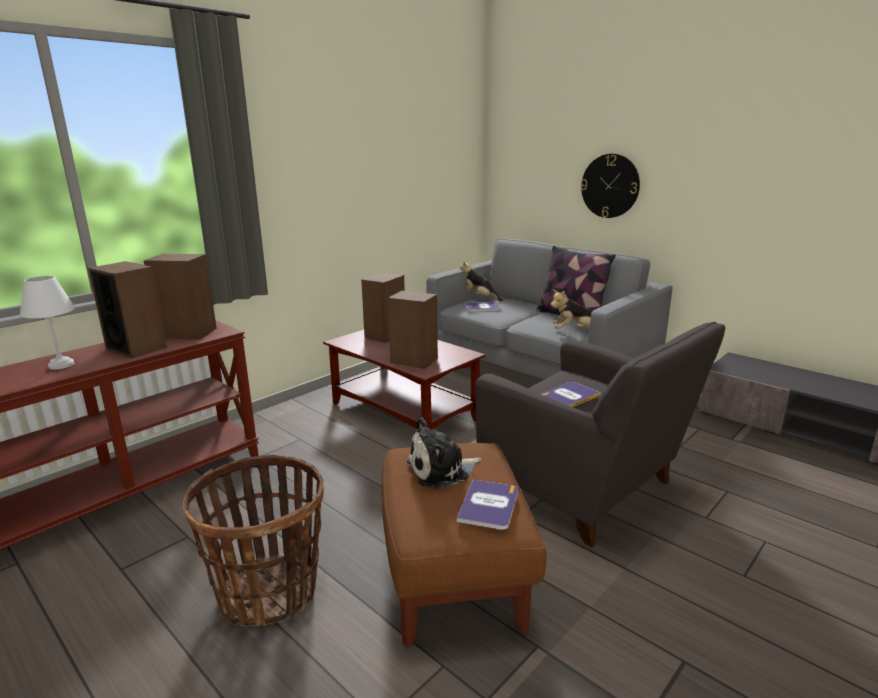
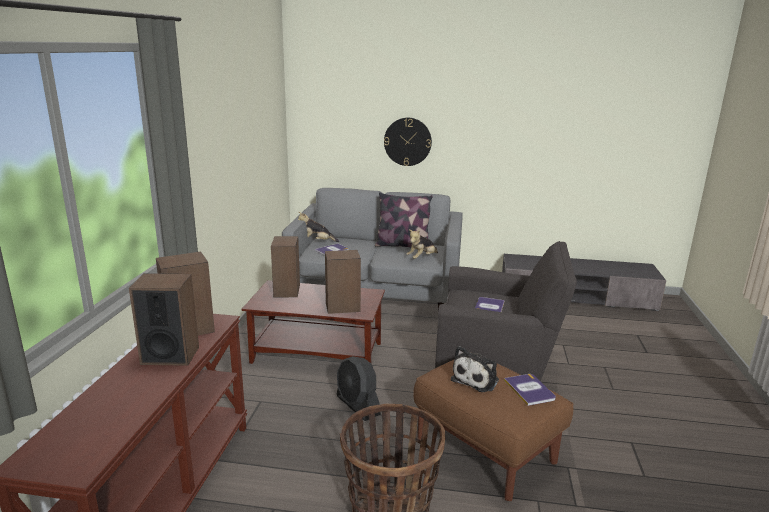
camera: 35 degrees left, 0 degrees up
white table lamp [20,276,75,370] -> none
none -> black fan [337,356,381,421]

